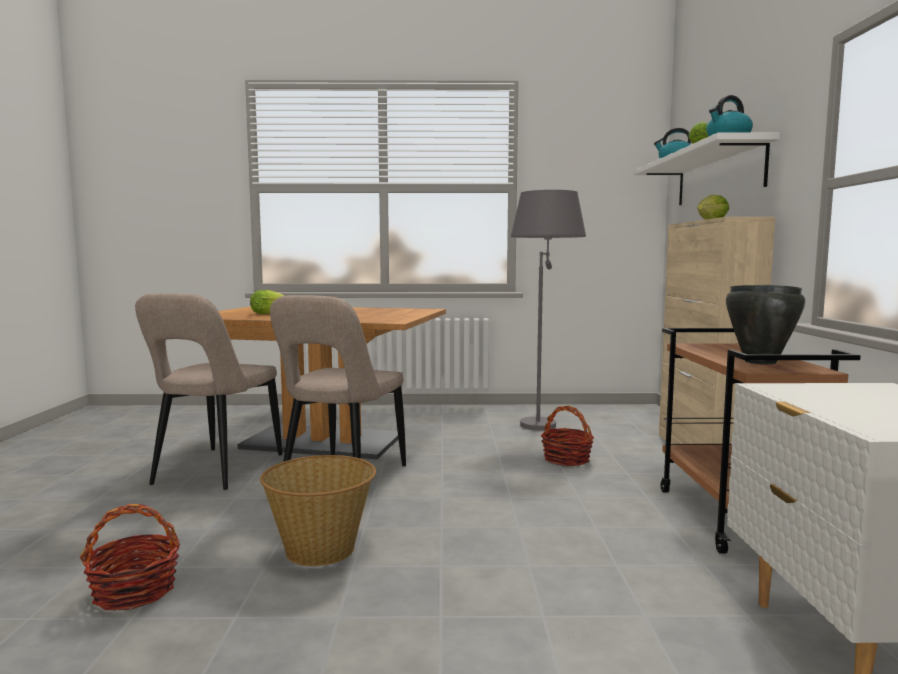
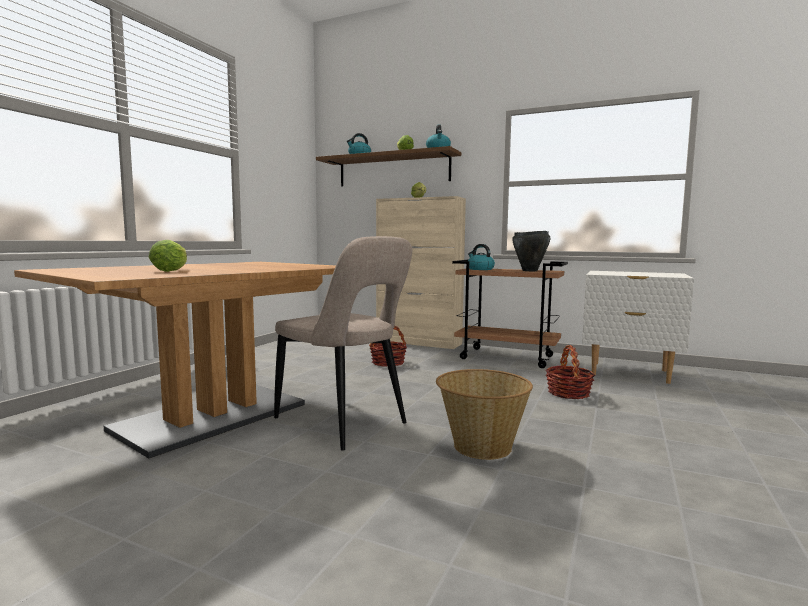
camera: 65 degrees left, 0 degrees up
basket [80,504,180,611] -> basket moved to [545,345,595,399]
beige chair [135,293,282,490] -> none
grey floor lamp [511,190,586,431] -> none
white shelf [634,132,780,205] -> brown shelf [316,146,461,186]
none -> kettle [468,244,495,270]

